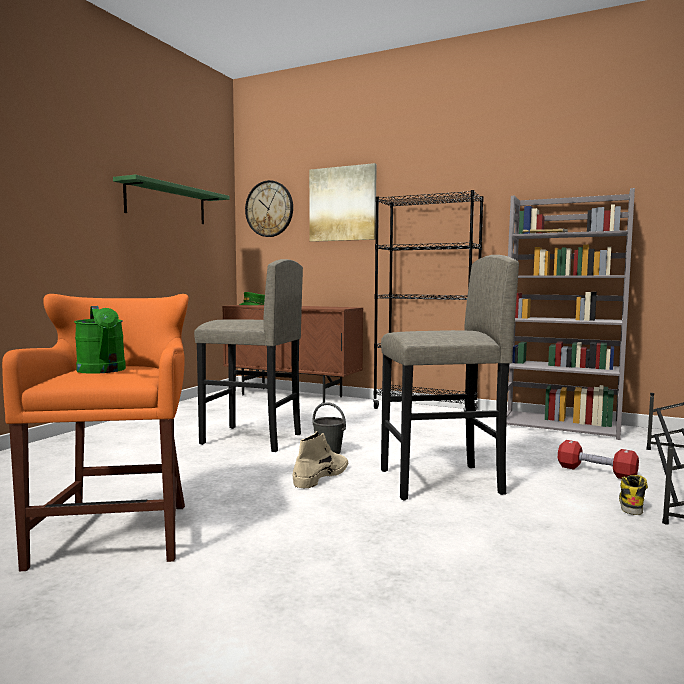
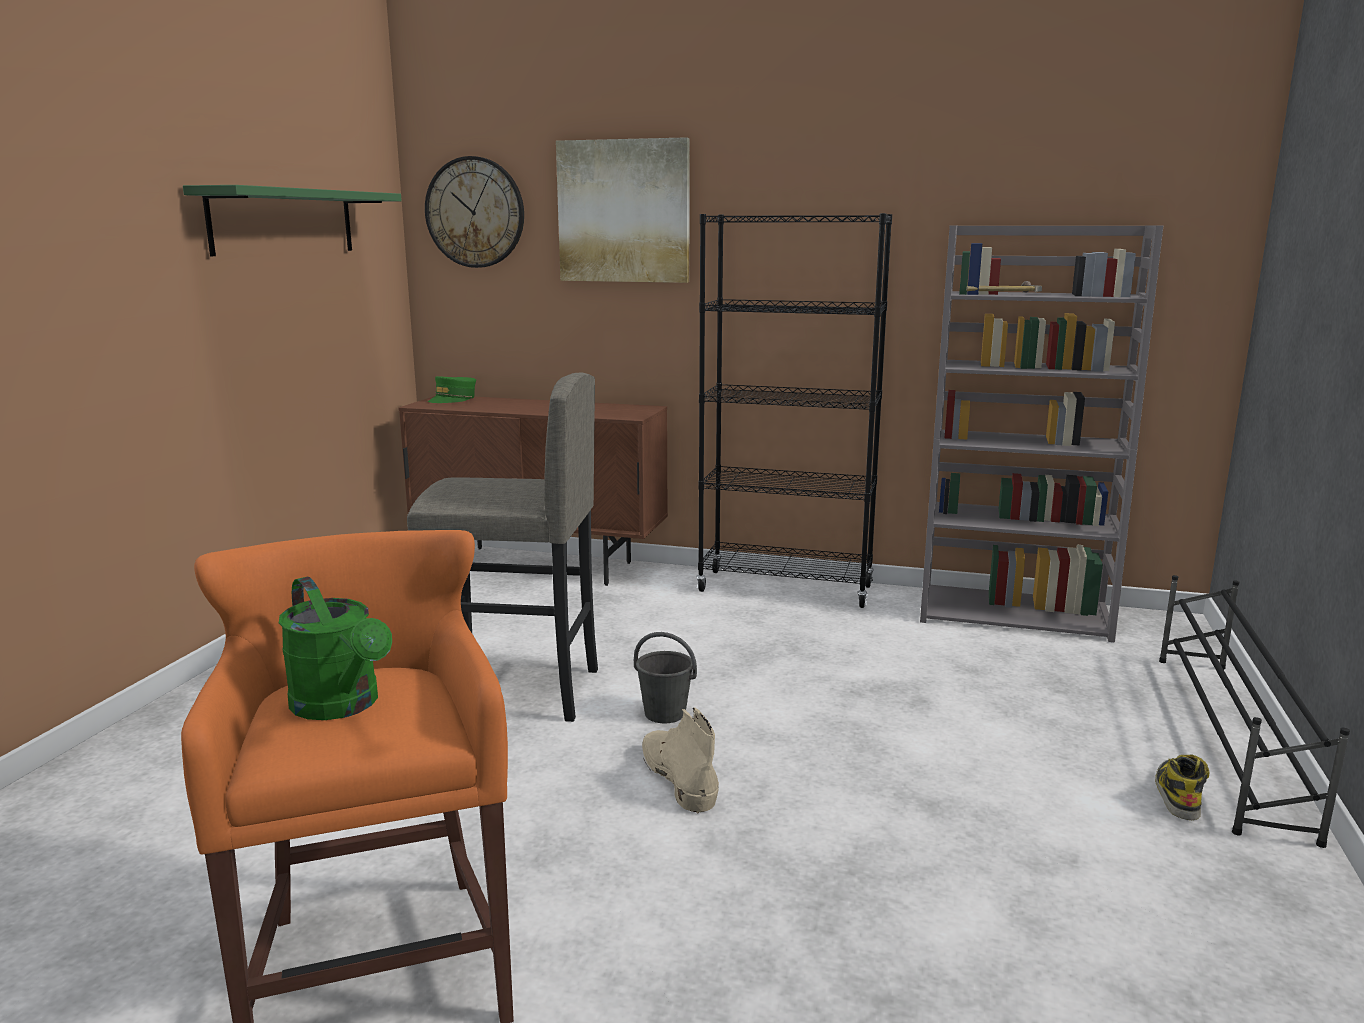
camera: 10 degrees left, 10 degrees up
beige boot [292,431,348,488] -> beige boot turned 45 degrees counterclockwise [642,708,719,814]
grey stool [381,255,519,500] -> none
red dumbbell [558,440,639,479] -> none

